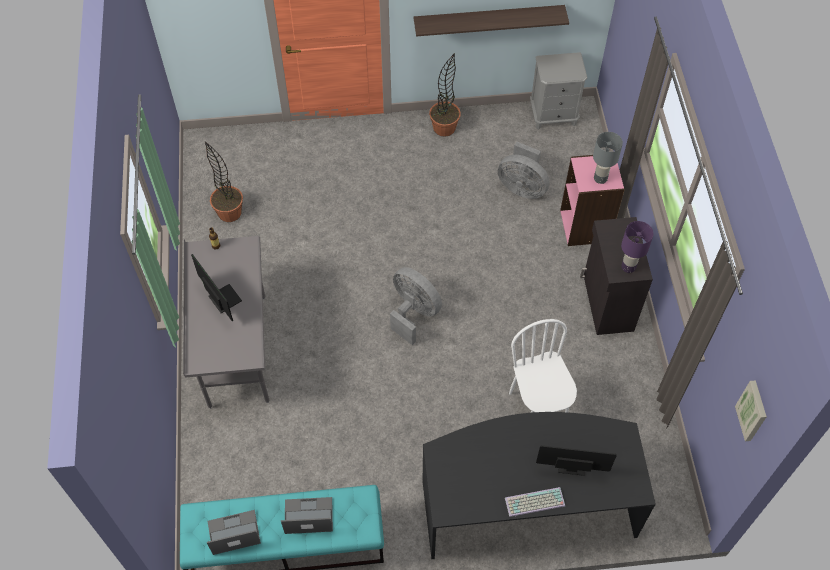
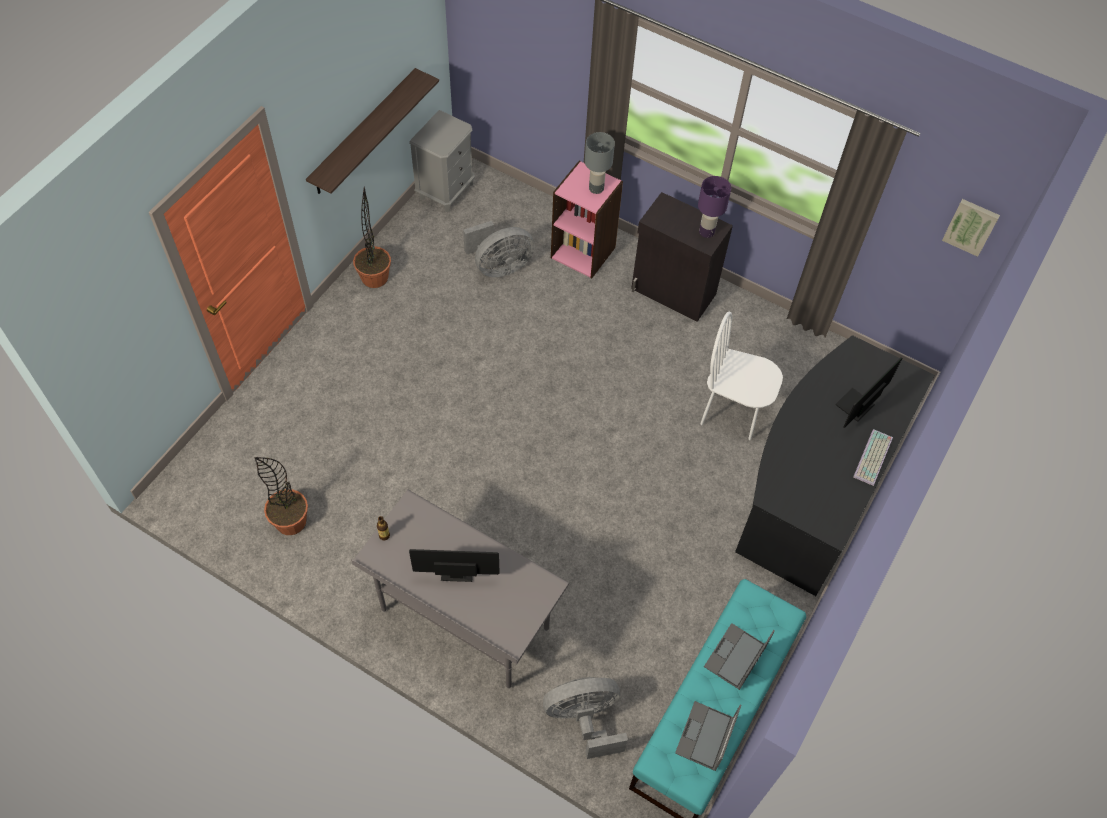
camera: 55 degrees left, 0 degrees up
grey fan [390,267,442,345] -> grey fan moved to [543,677,628,759]

